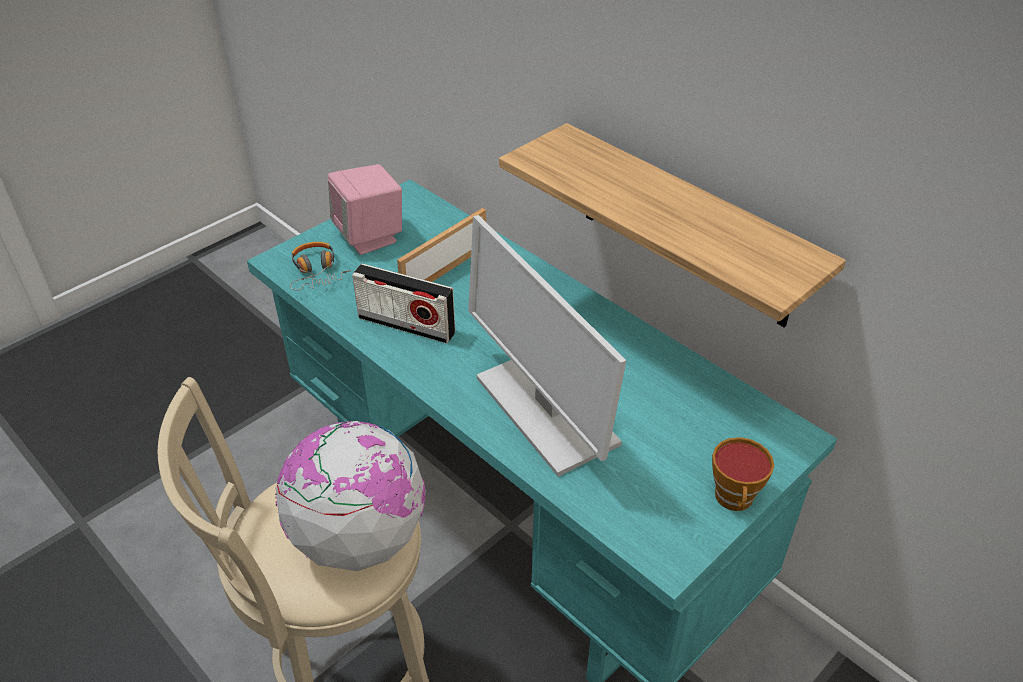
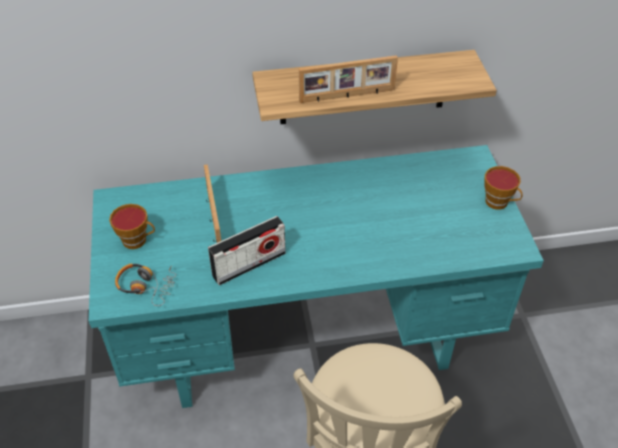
camera: 55 degrees left, 5 degrees up
globe [275,421,426,571] -> none
pink speaker [328,164,402,255] -> cup [109,204,155,249]
monitor [468,215,627,477] -> none
none -> picture frame [299,55,398,103]

